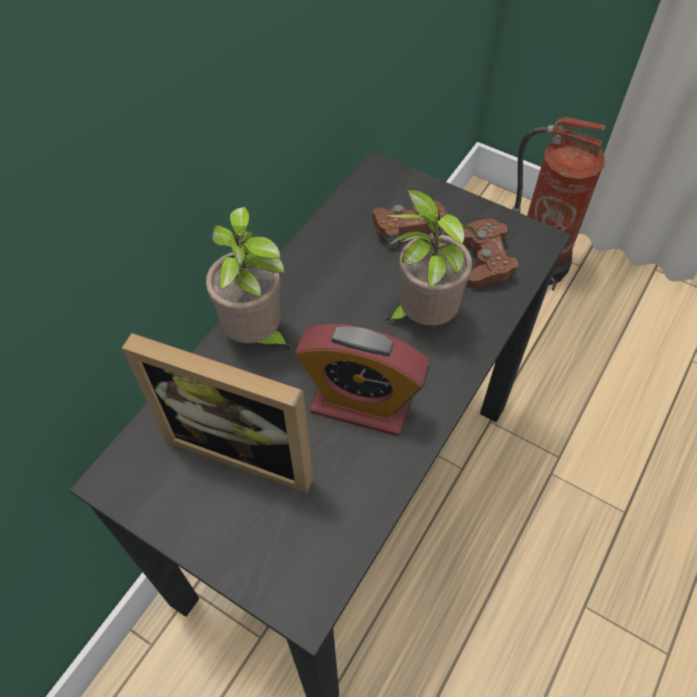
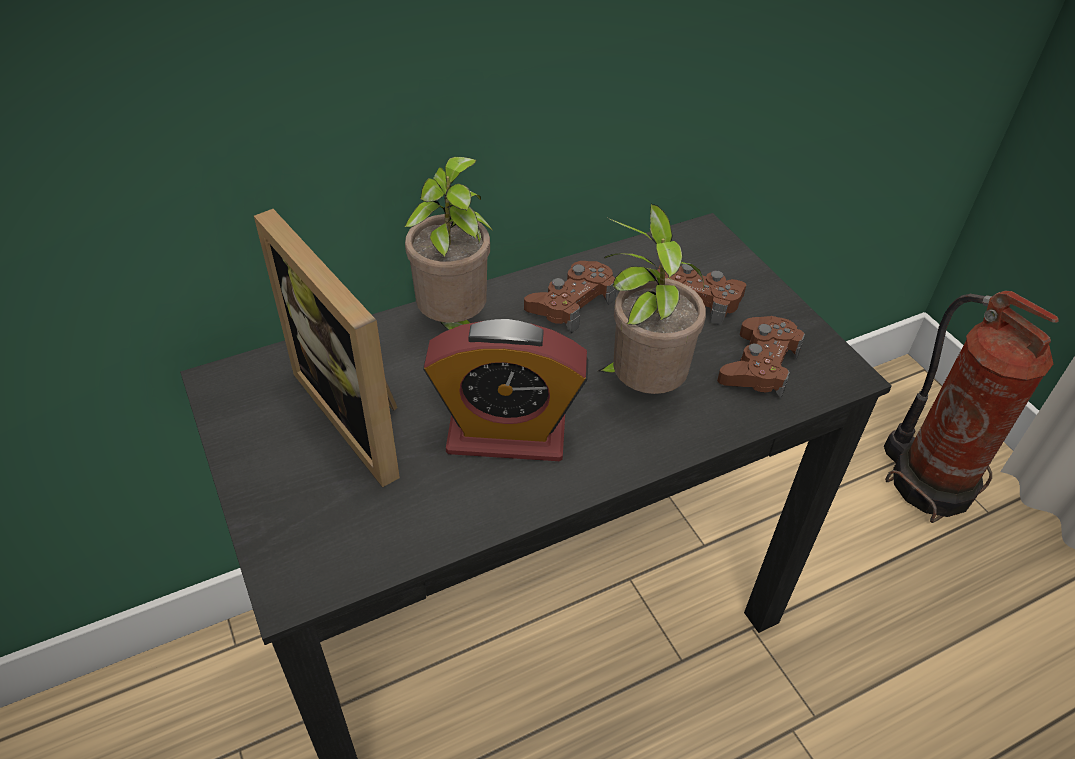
camera: 30 degrees right, 10 degrees down
alarm clock [295,324,430,436] -> alarm clock turned 45 degrees counterclockwise [423,319,588,461]
none -> brown game controller [524,261,616,333]

